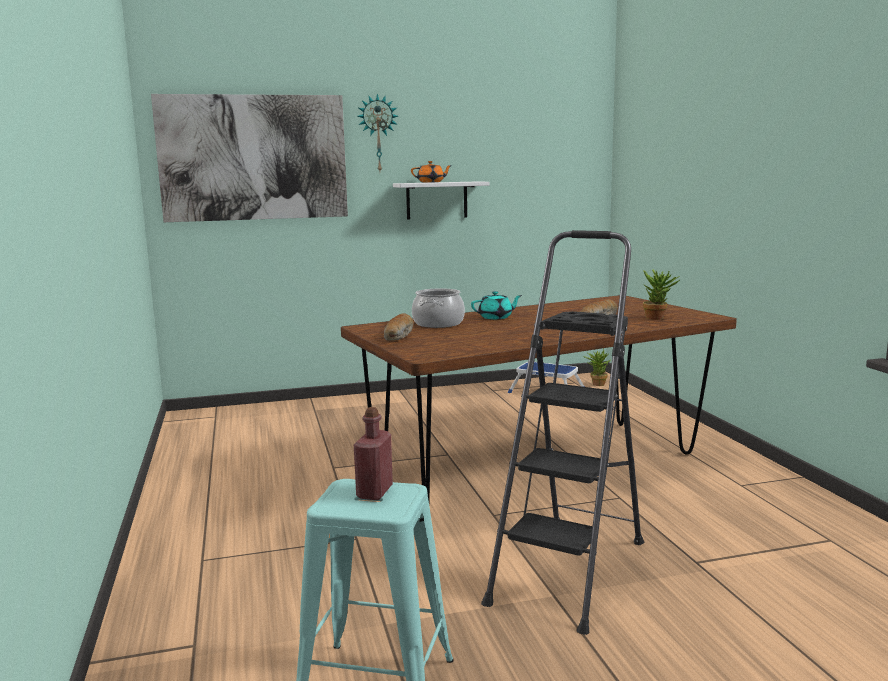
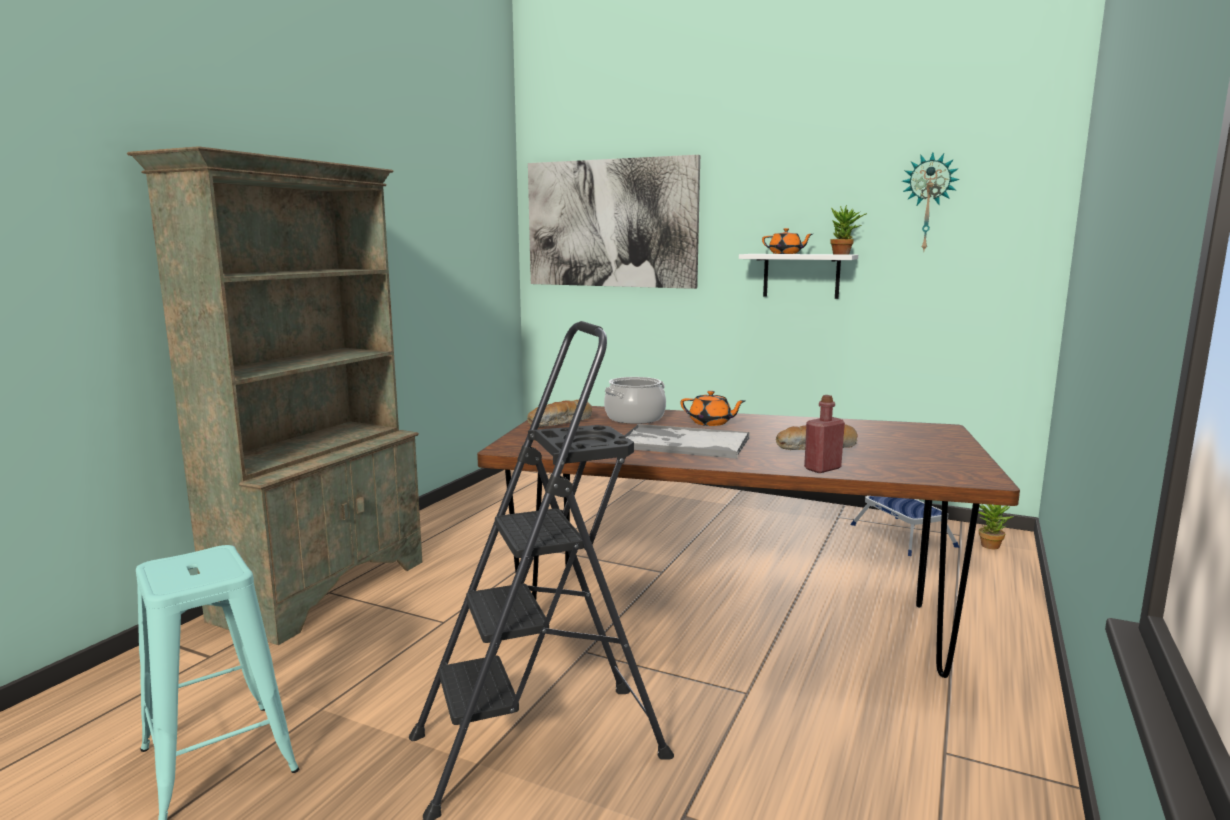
camera: 40 degrees right, 0 degrees up
red bottle [354,407,393,500] -> red bottle moved to [804,395,845,473]
wall clock [357,94,398,171] -> wall clock moved to [902,152,960,253]
turquoise teapot [471,291,522,319] -> orange teapot [681,391,745,426]
potted plant [643,270,680,320] -> potted plant moved to [830,205,867,255]
none -> green bookcase [126,146,422,645]
none -> tray [624,424,750,459]

